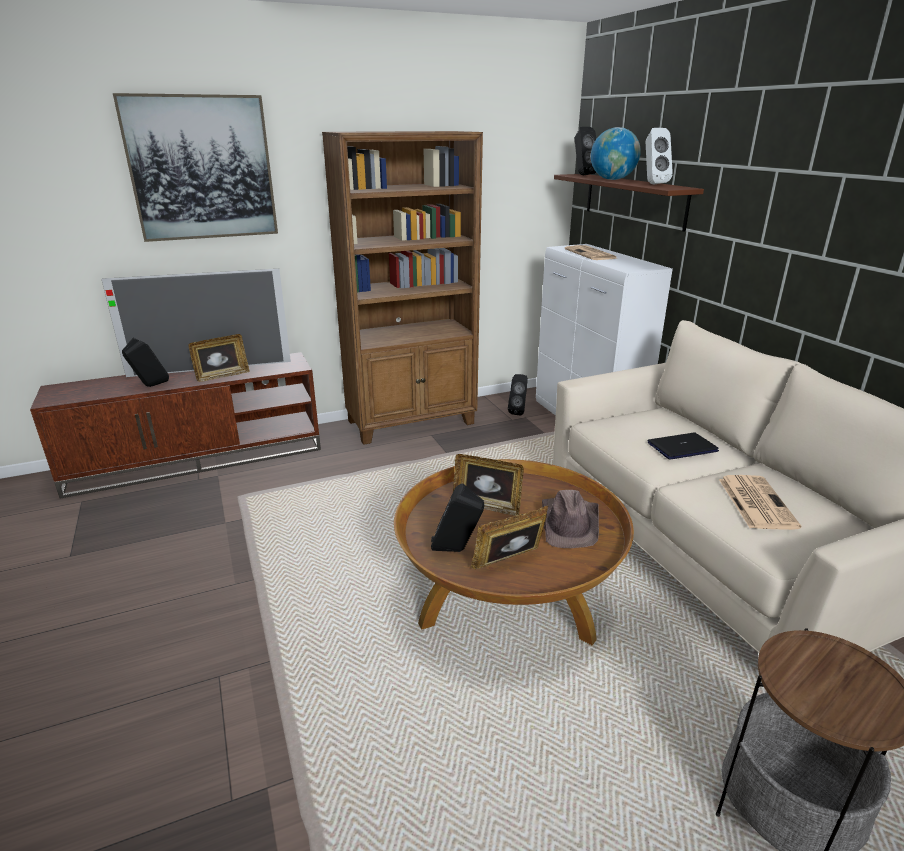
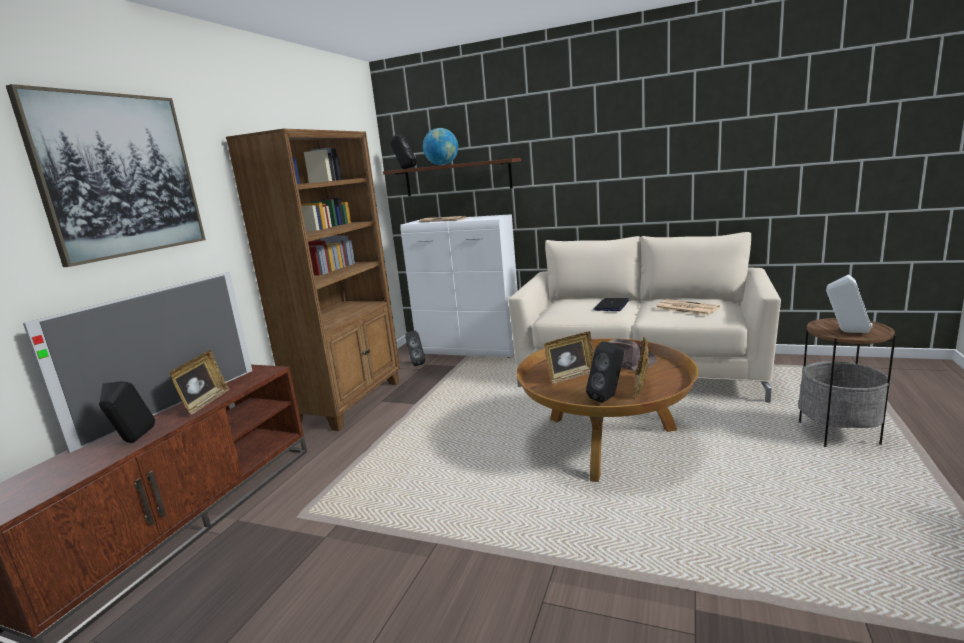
camera: 45 degrees left, 10 degrees down
white speaker [646,128,673,184] -> white speaker moved to [826,274,873,333]

